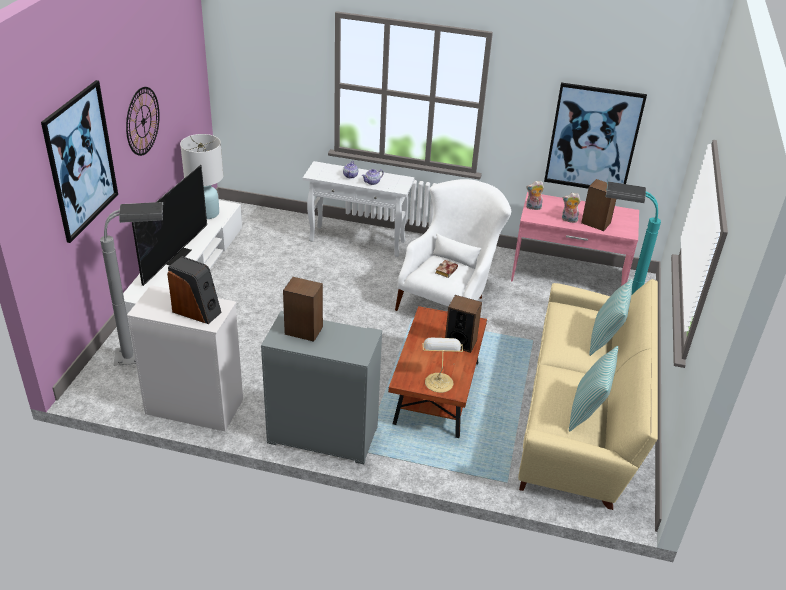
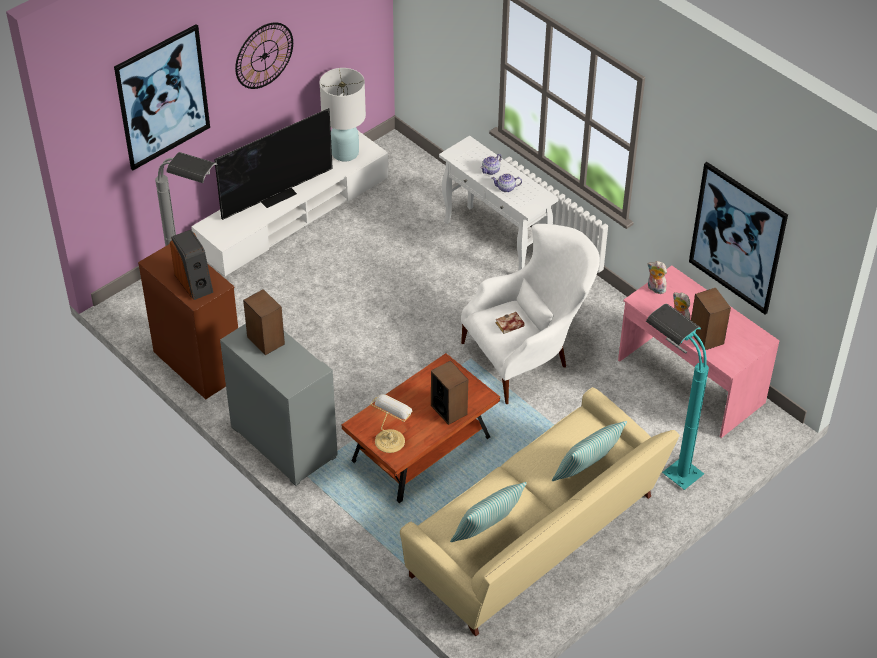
camera: 35 degrees right, 10 degrees up
white dresser [127,285,243,432] -> brown dresser [138,244,238,399]

